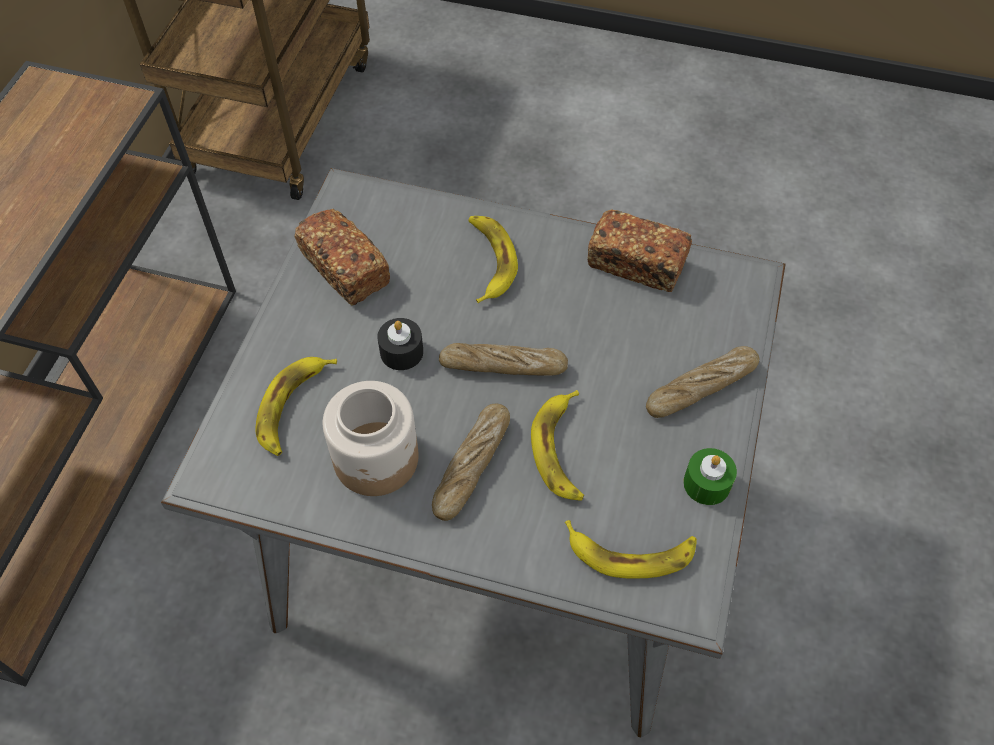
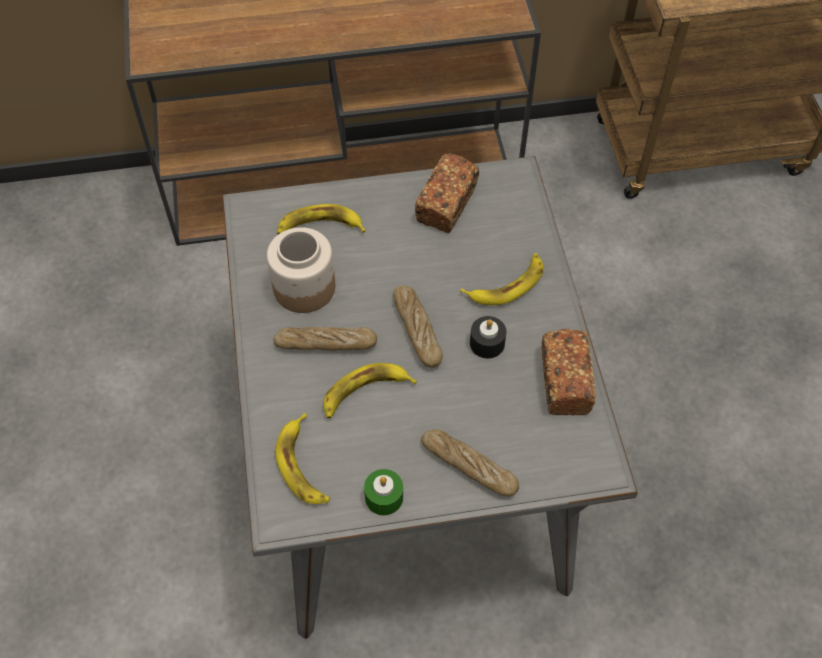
camera: 65 degrees right, 0 degrees up
black candle [377,318,423,370] -> black candle moved to [470,316,507,359]

